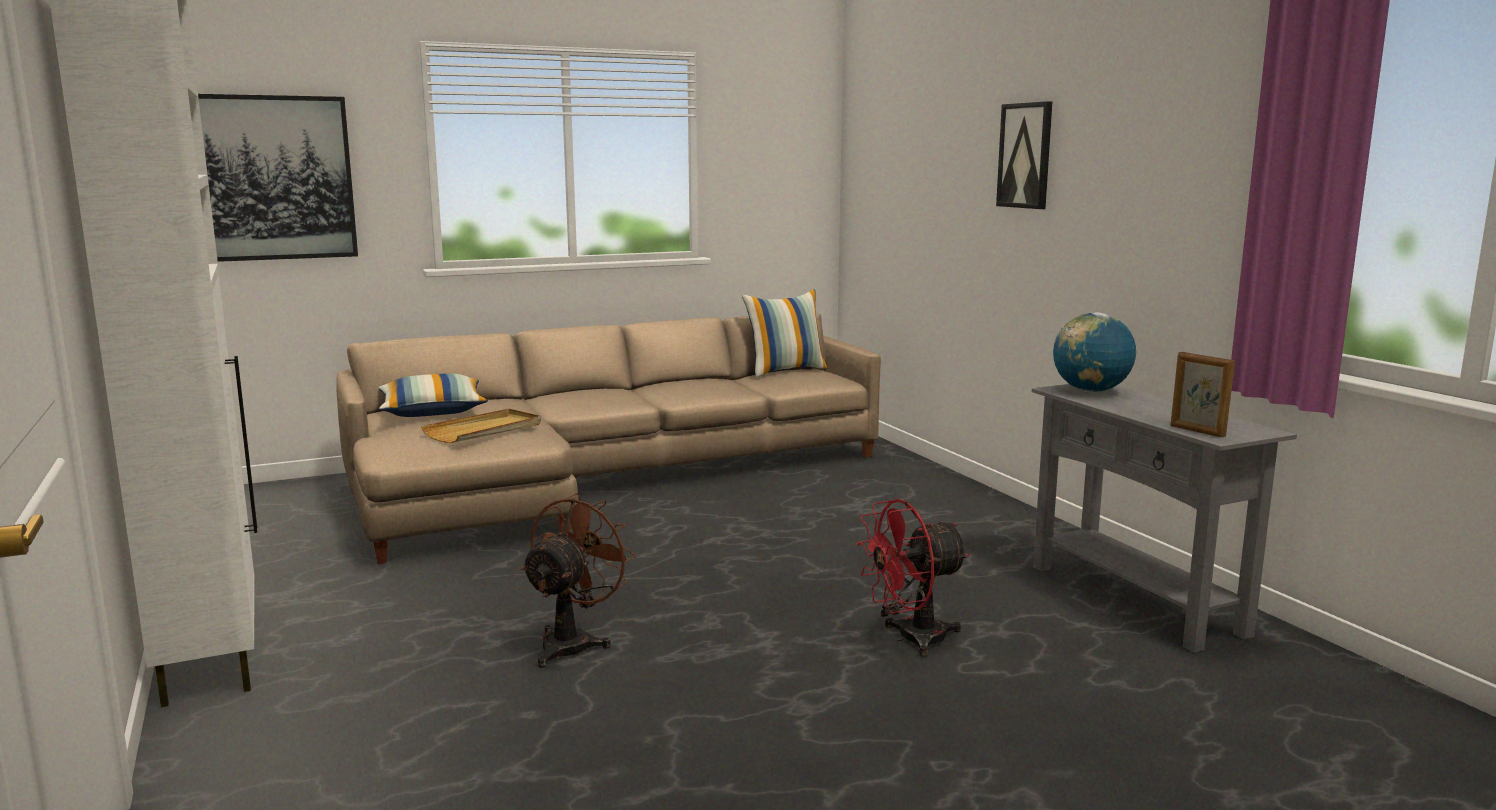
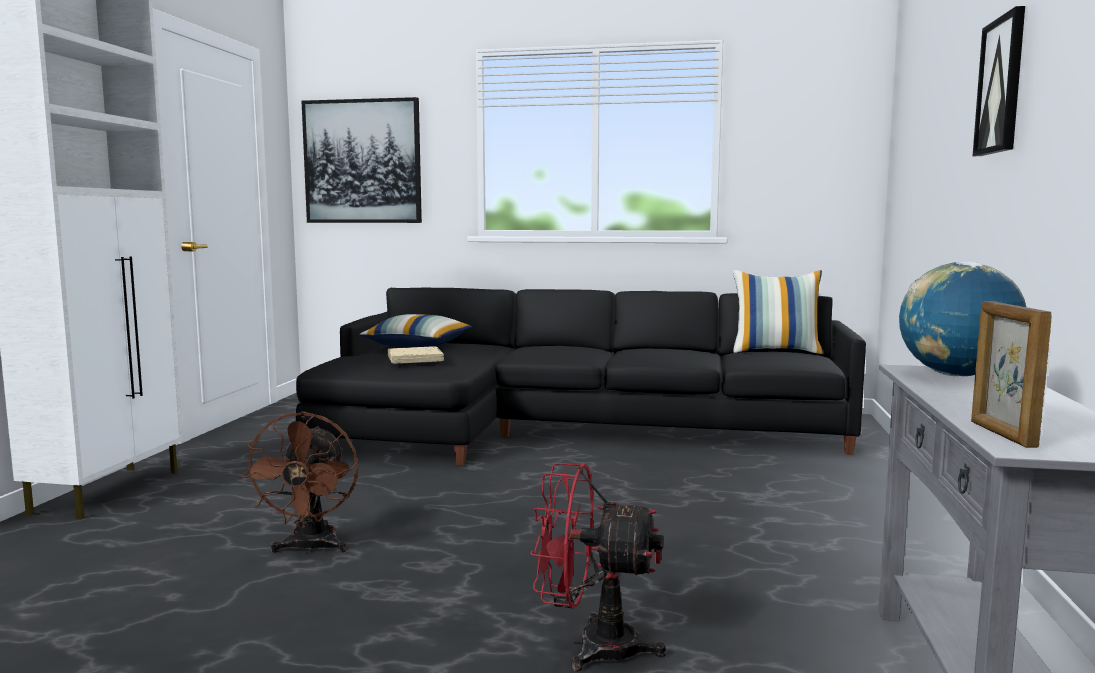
camera: 35 degrees right, 5 degrees down
beige sofa [336,313,881,564] -> black sofa [296,288,866,466]
beige tray [421,409,541,443] -> beige book [388,346,444,364]
brown fan [520,493,636,668] -> brown fan turned 120 degrees clockwise [241,412,358,554]

